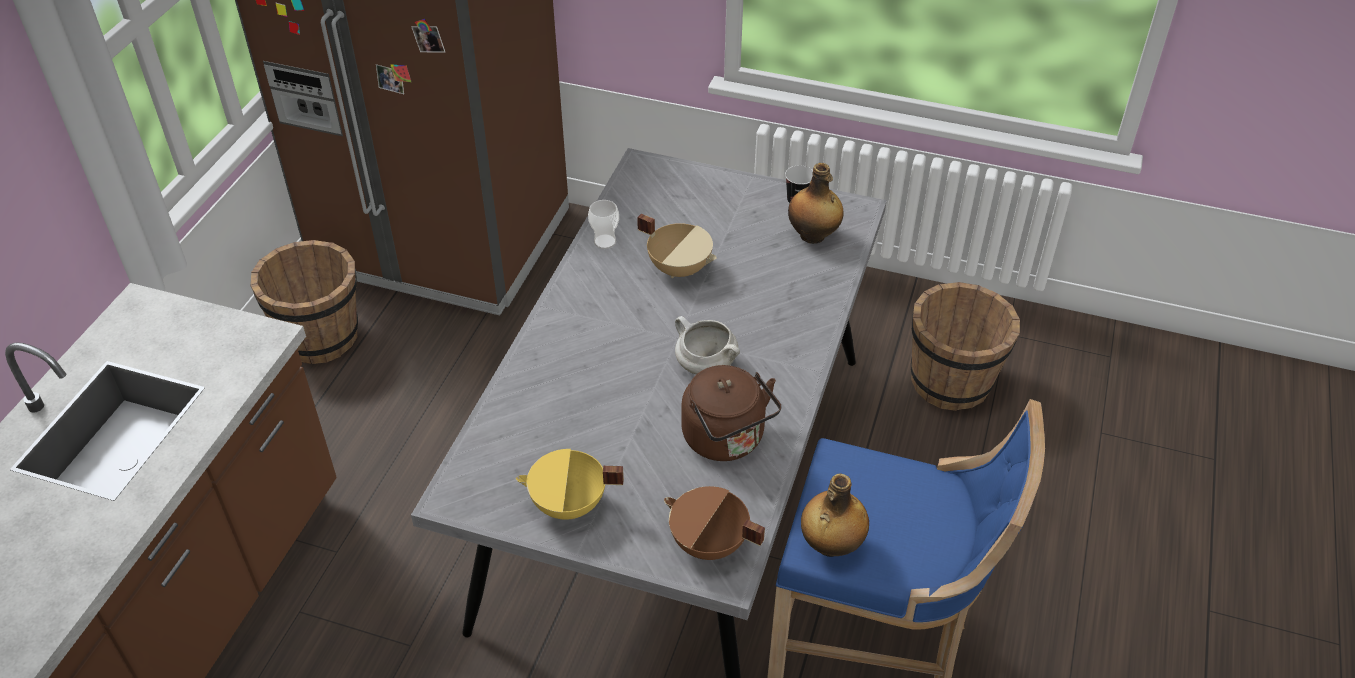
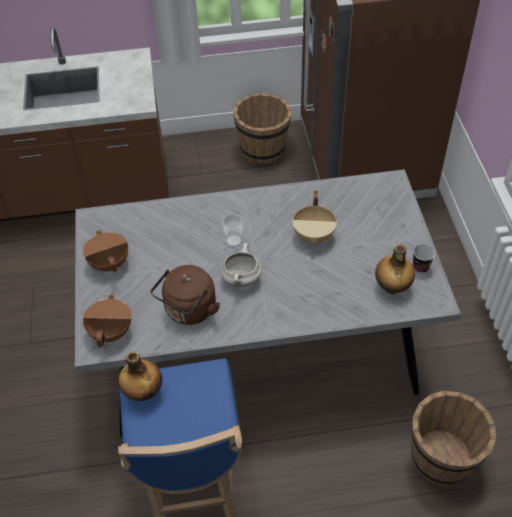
camera: 65 degrees right, 5 degrees up
yellow cooking pot [516,449,624,520] -> brown cooking pot [83,230,128,273]
cup [588,200,619,249] -> cup moved to [222,214,244,247]

